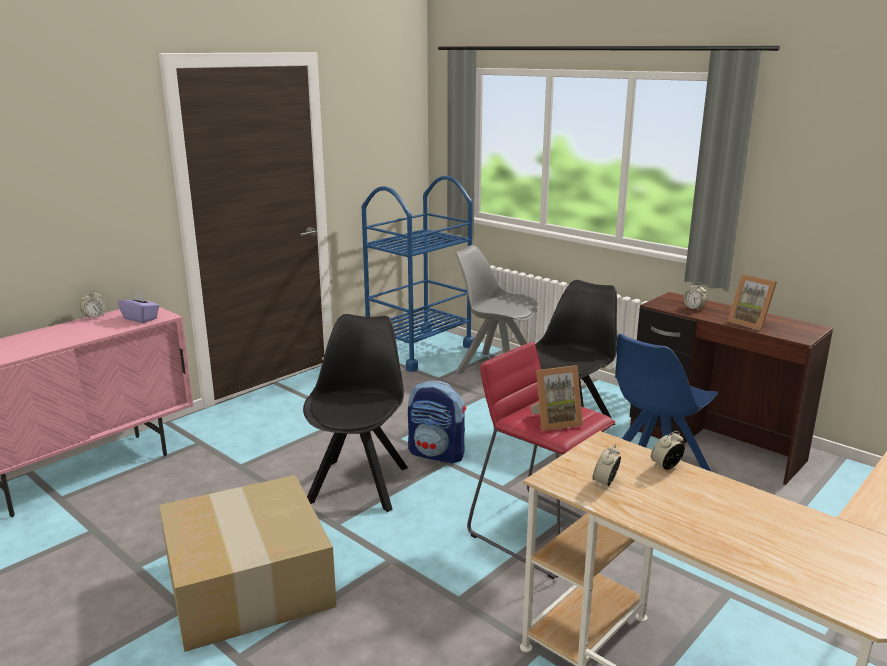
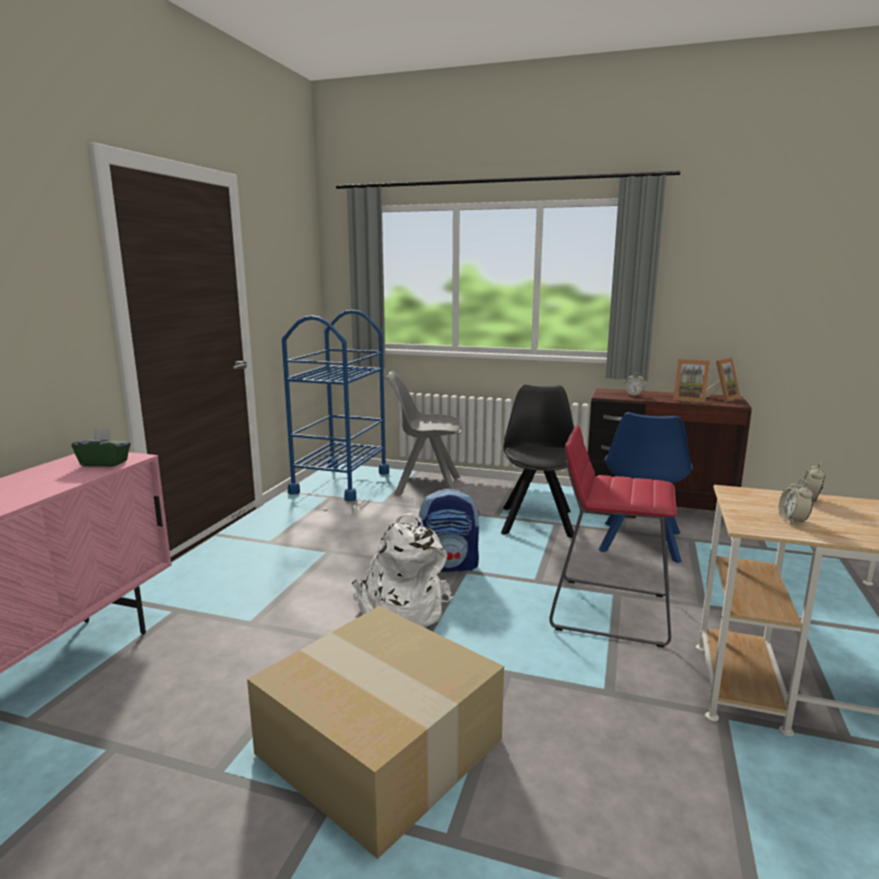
camera: 25 degrees left, 5 degrees down
alarm clock [80,290,106,320] -> none
purple tissue box [118,291,159,323] -> green tissue box [72,428,130,467]
black chair [303,314,408,512] -> white backpack [352,513,453,627]
picture frame [530,365,583,431] -> picture frame moved to [706,358,741,402]

